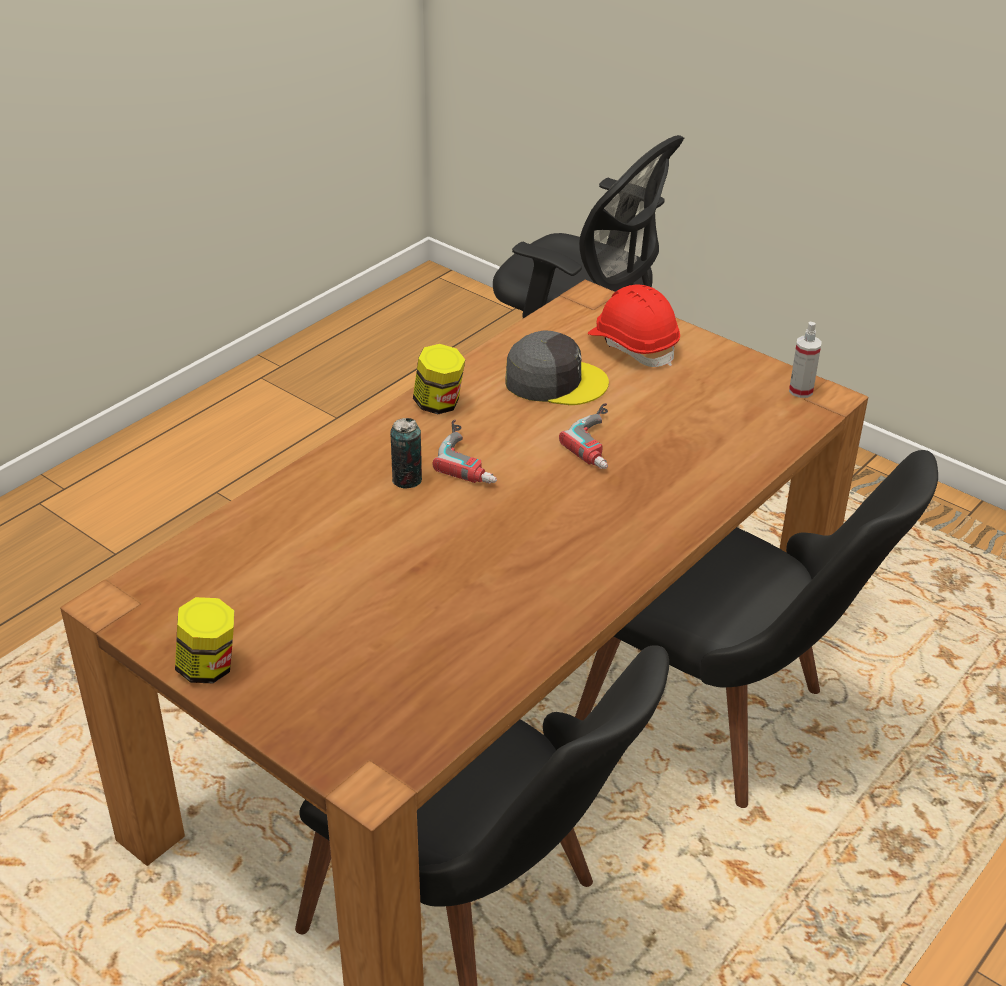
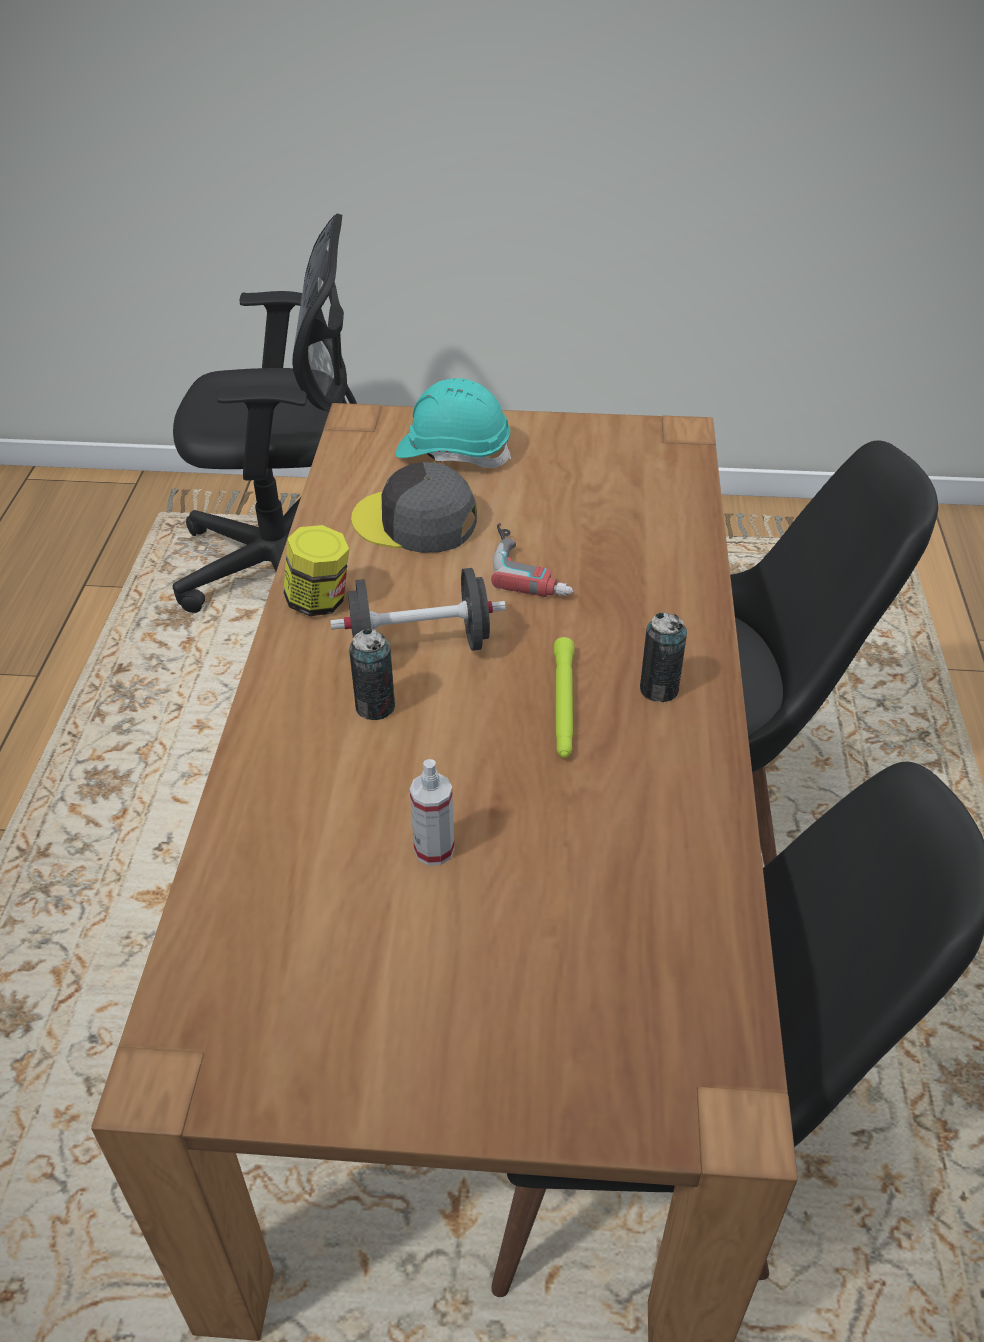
camera: 35 degrees left, 5 degrees up
jar [175,597,234,683] -> none
power drill [433,420,497,484] -> black dumbbell [330,568,506,651]
grey cap [505,330,609,405] -> grey cap turned 135 degrees counterclockwise [351,462,477,553]
red hard hat [588,285,680,367] -> turquoise hard hat [396,378,512,468]
spray bottle [789,322,822,398] -> spray bottle moved to [410,759,454,865]
none -> green flashlight [554,637,574,758]
none -> can [640,612,687,702]

